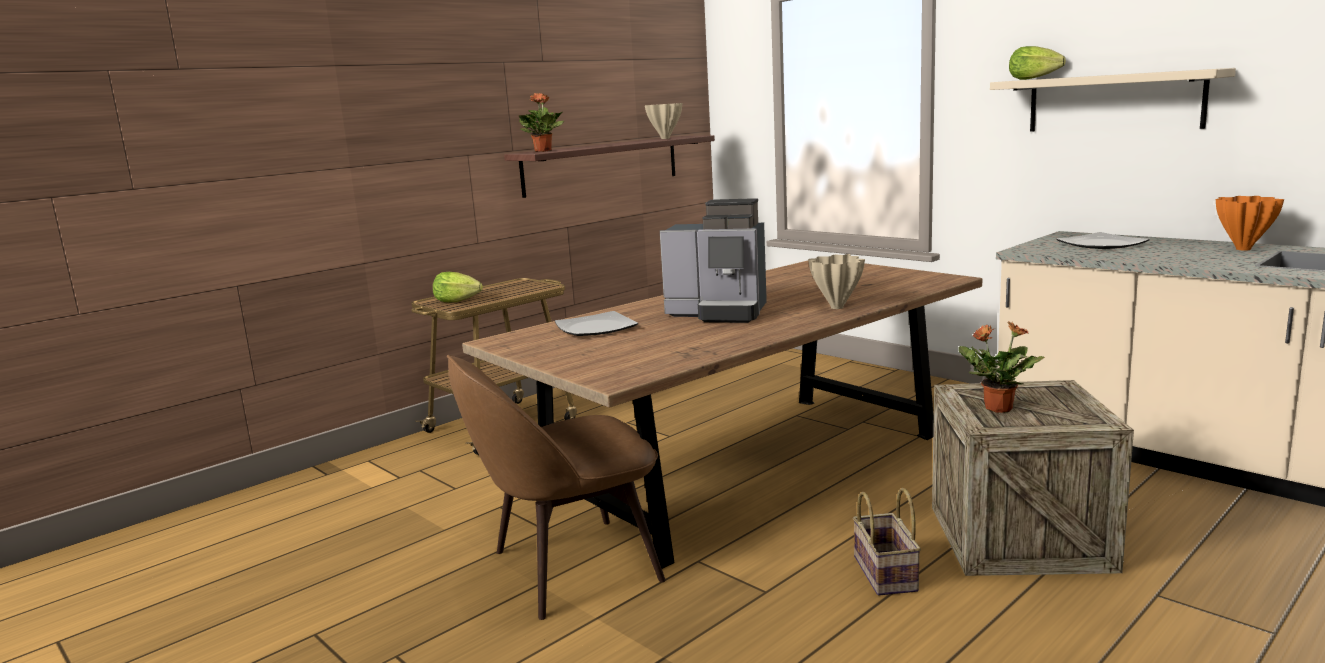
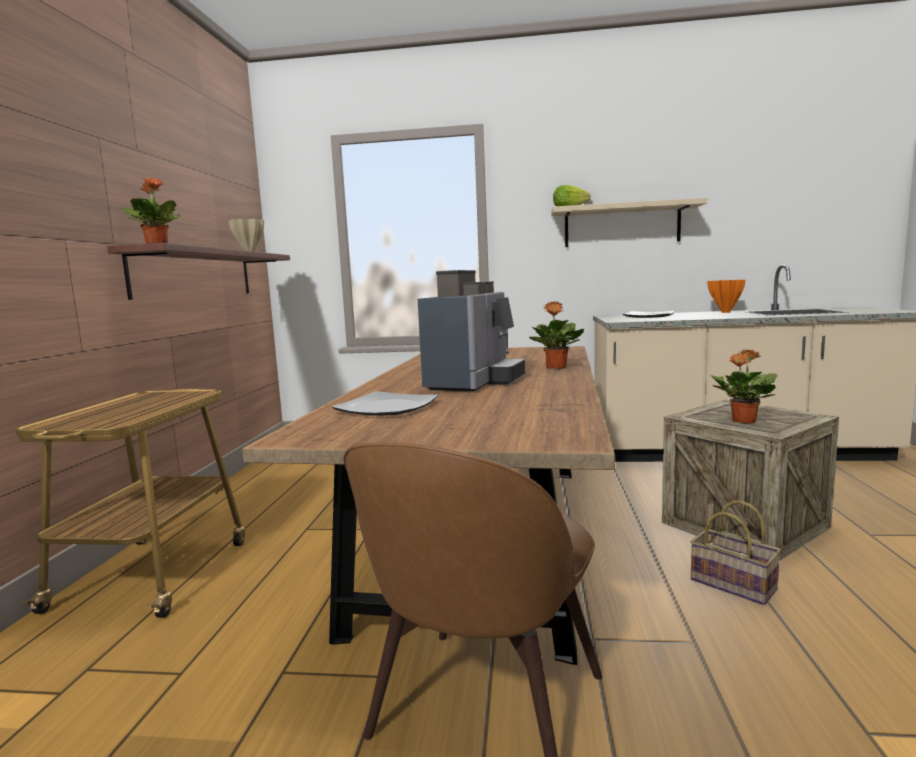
camera: 40 degrees left, 5 degrees down
lettuce [433,272,483,302] -> none
coffee machine [660,198,767,323] -> coffee machine turned 45 degrees counterclockwise [418,270,525,392]
beige vase [808,254,865,309] -> potted plant [529,301,584,369]

